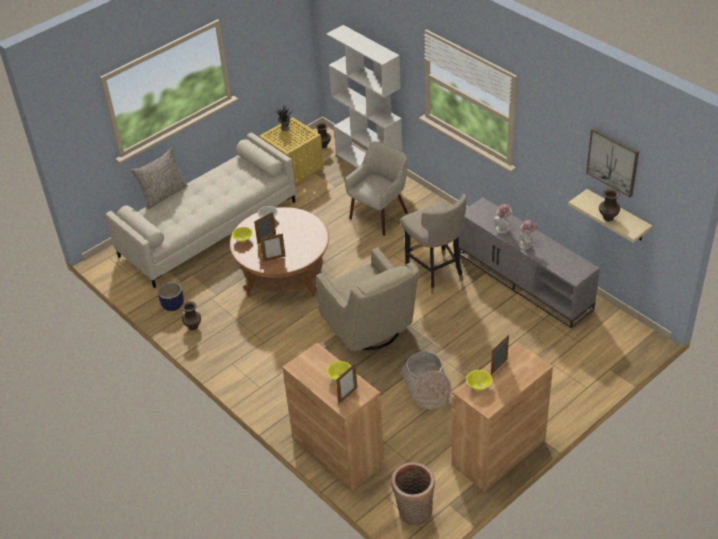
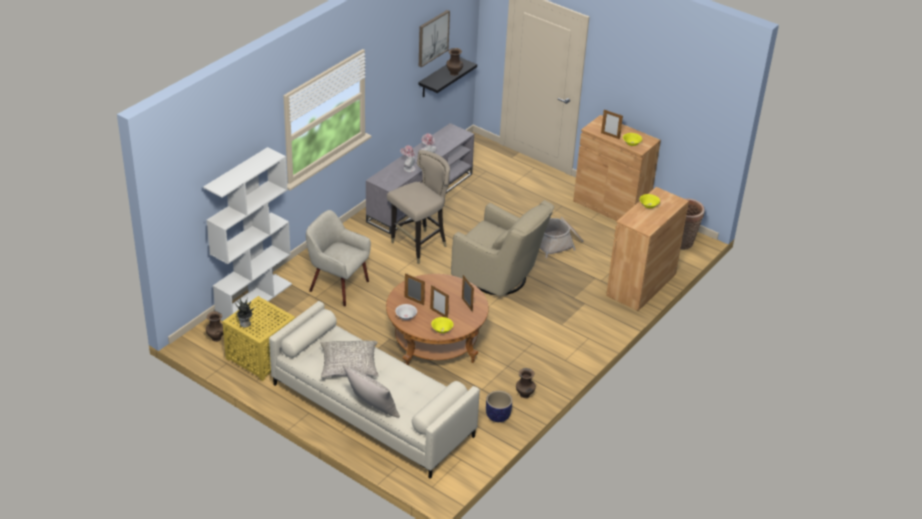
camera: 105 degrees left, 5 degrees down
beige armchair [316,247,419,351] -> beige armchair turned 75 degrees clockwise [451,200,554,296]
picture frame [336,363,357,404] -> picture frame moved to [405,273,425,305]
beige shelf [568,189,652,243] -> black shelf [418,57,477,97]
none -> grey pillow [320,340,379,378]

